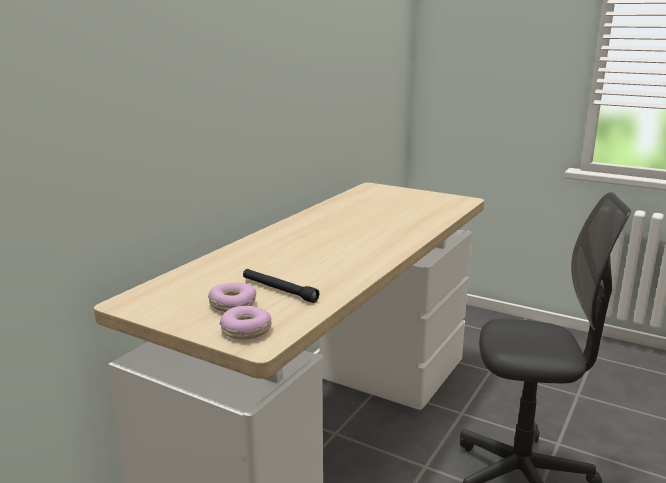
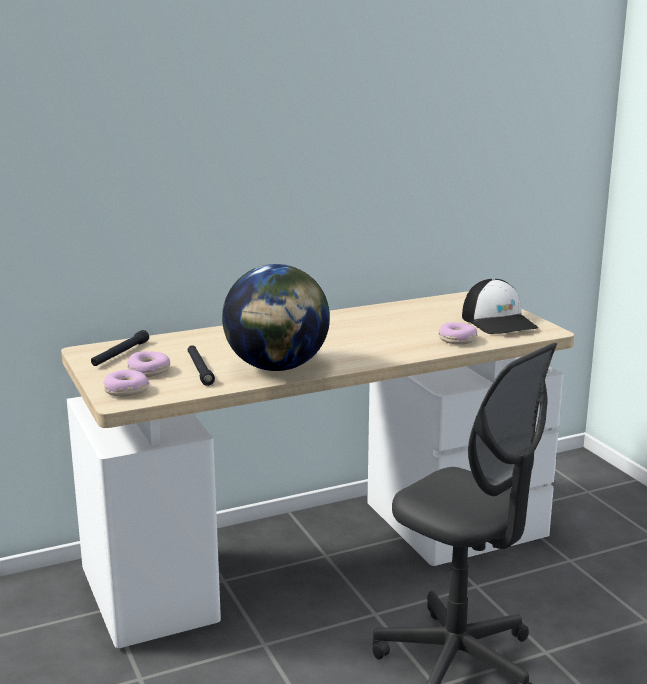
camera: 35 degrees right, 0 degrees up
none -> black flashlight [91,330,149,366]
none -> globe [222,264,330,371]
none -> donut [438,322,478,345]
none -> cap [462,279,539,334]

